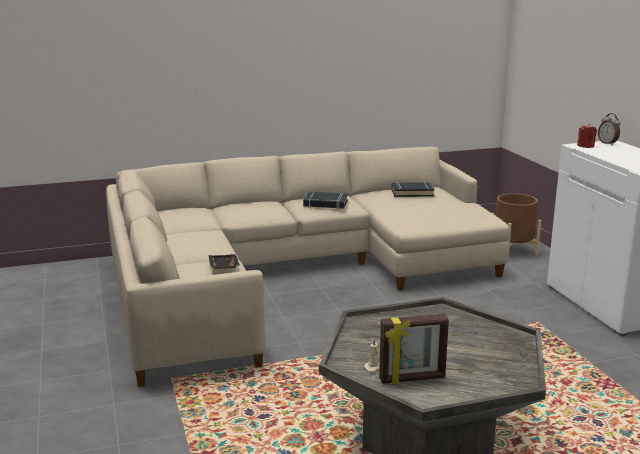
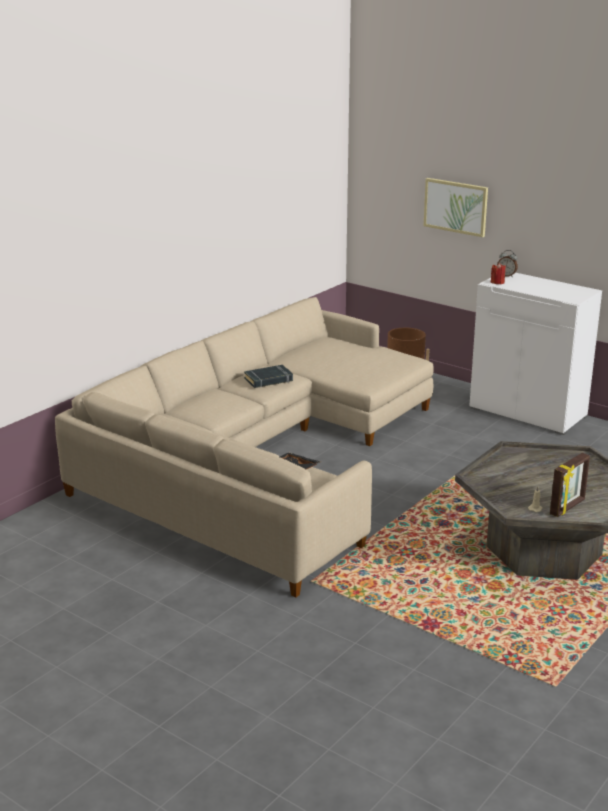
camera: 35 degrees left, 5 degrees up
black book [391,182,435,197] -> none
none -> picture [424,178,488,237]

